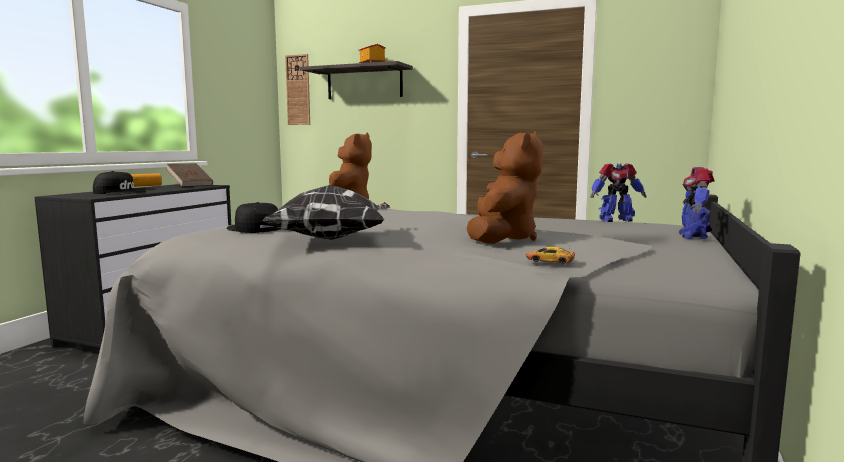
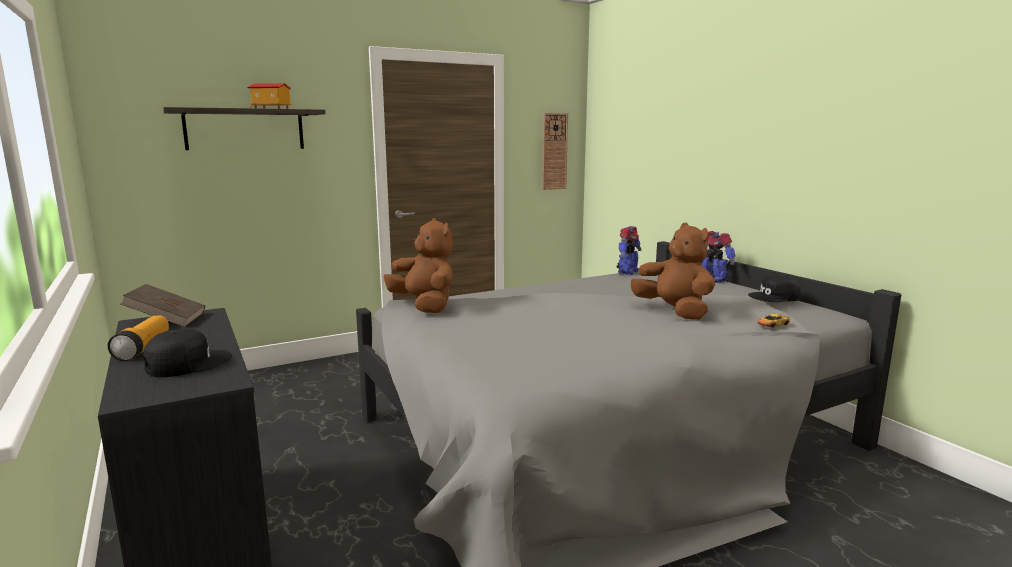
camera: 50 degrees left, 5 degrees up
black cap [227,202,281,233] -> black cap moved to [748,274,801,302]
pillow [262,185,390,240] -> none
wall clock [285,54,310,125] -> wall clock moved to [542,113,568,190]

